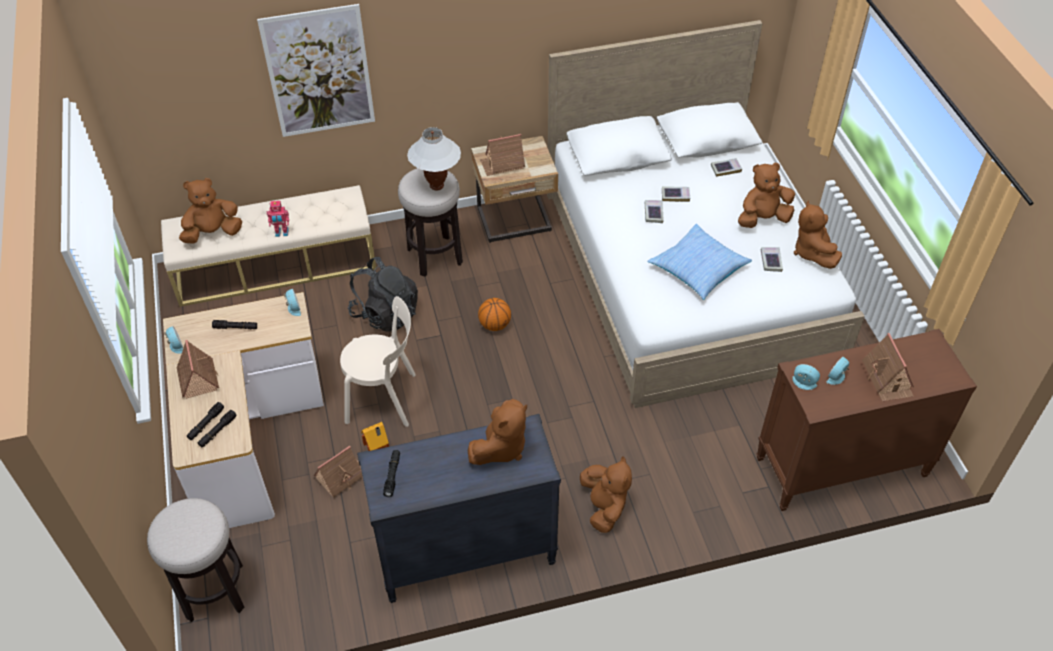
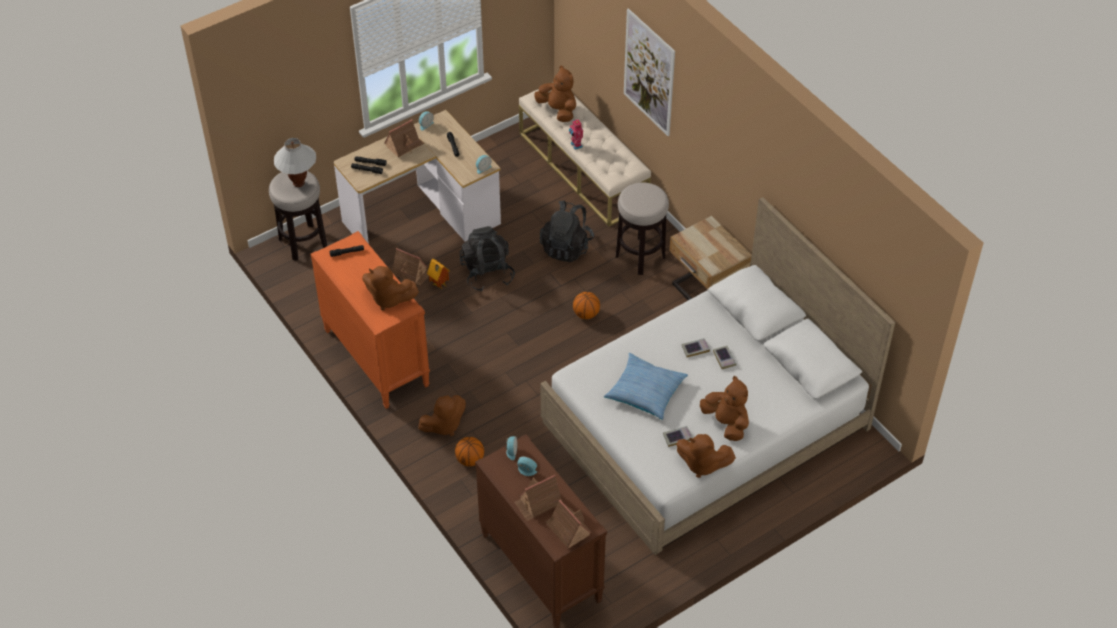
camera: 70 degrees right, 0 degrees up
beige chair [340,296,416,427] -> black backpack [459,226,515,291]
black dresser [357,414,561,603] -> orange dresser [310,231,430,409]
white table lamp [407,127,461,191] -> white table lamp moved to [274,138,316,187]
toy house [480,134,525,176] -> toy house moved to [545,500,592,548]
book [711,158,742,177] -> none
brown plush toy [794,200,842,269] -> brown plush toy turned 135 degrees counterclockwise [676,434,736,478]
none -> basketball [455,437,484,466]

